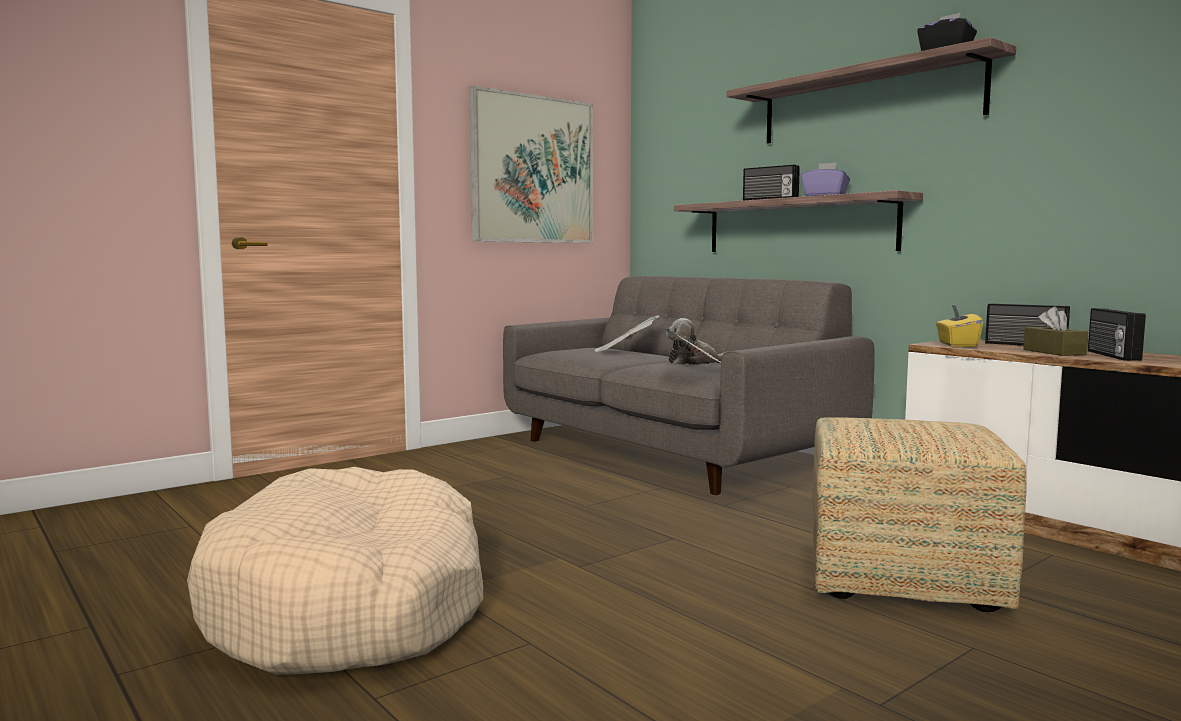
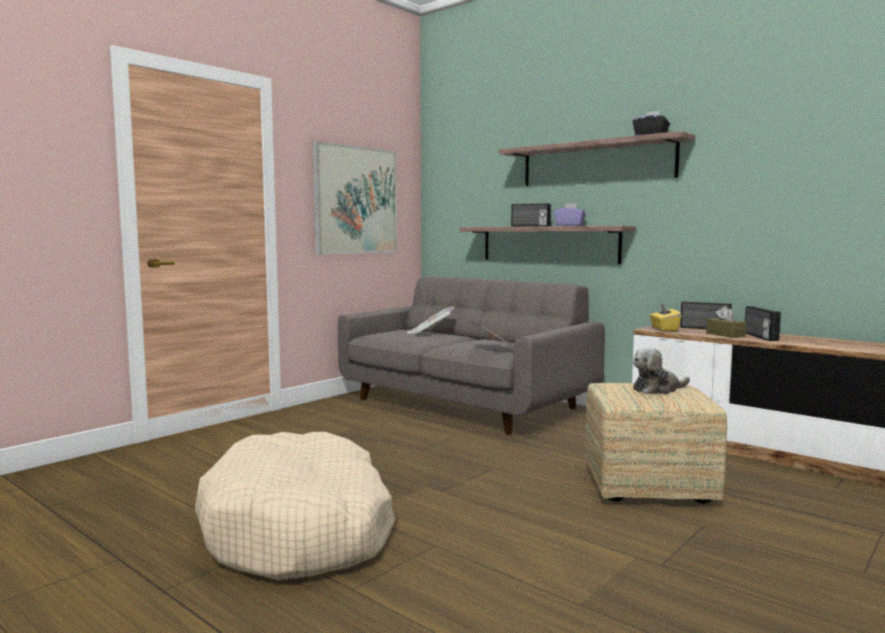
camera: 10 degrees left, 0 degrees up
plush toy [666,318,728,365] -> plush toy moved to [633,347,690,394]

